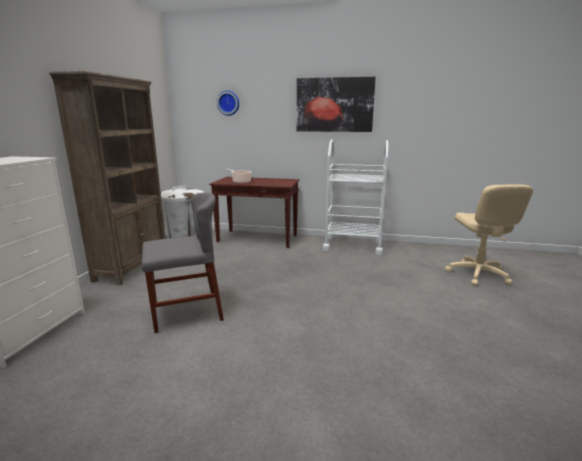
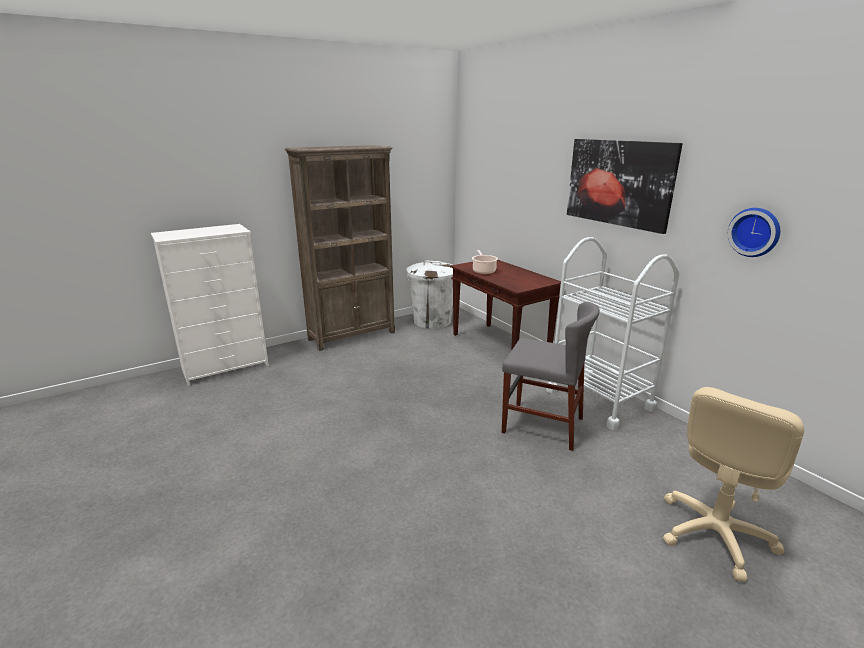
camera: 45 degrees right, 5 degrees up
grey chair [142,193,224,333] -> grey chair moved to [502,302,600,451]
wall clock [217,90,239,116] -> wall clock moved to [728,208,780,257]

